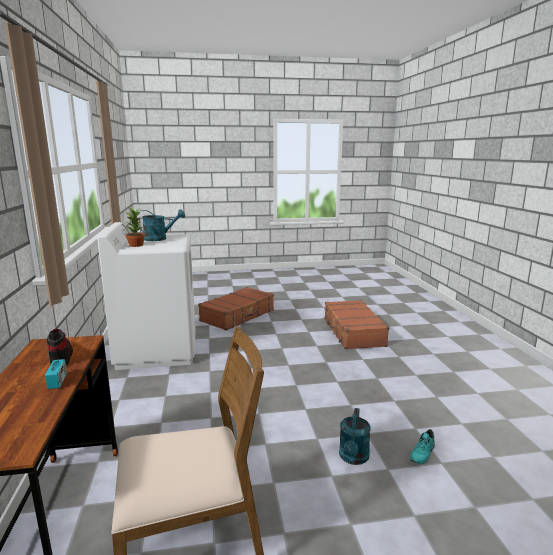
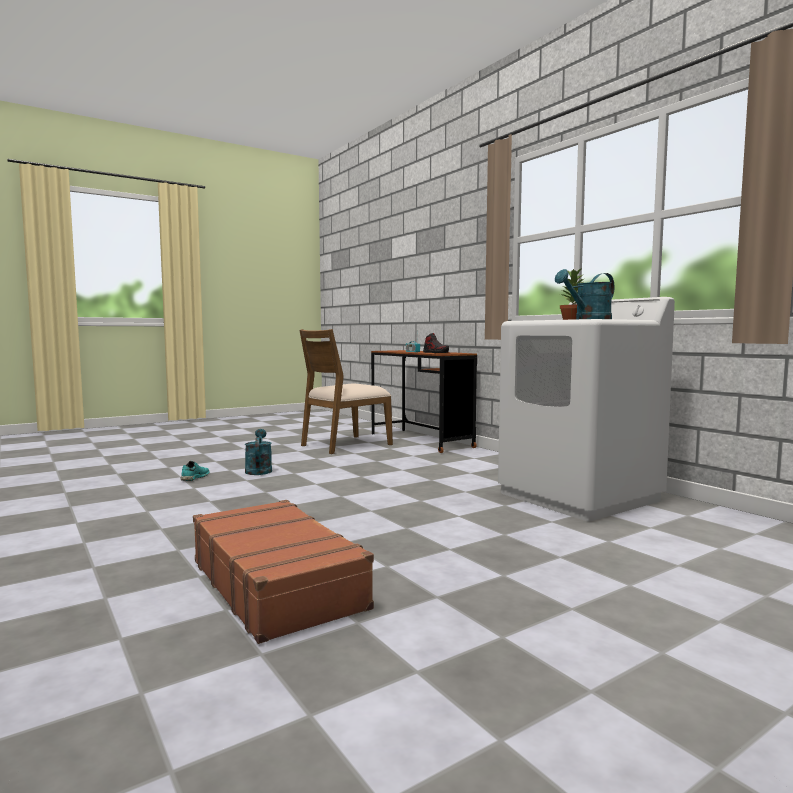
camera: 155 degrees right, 10 degrees down
brown suitcase [198,287,274,331] -> none

